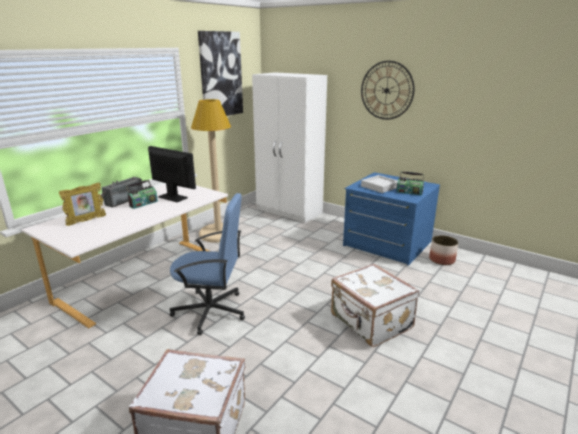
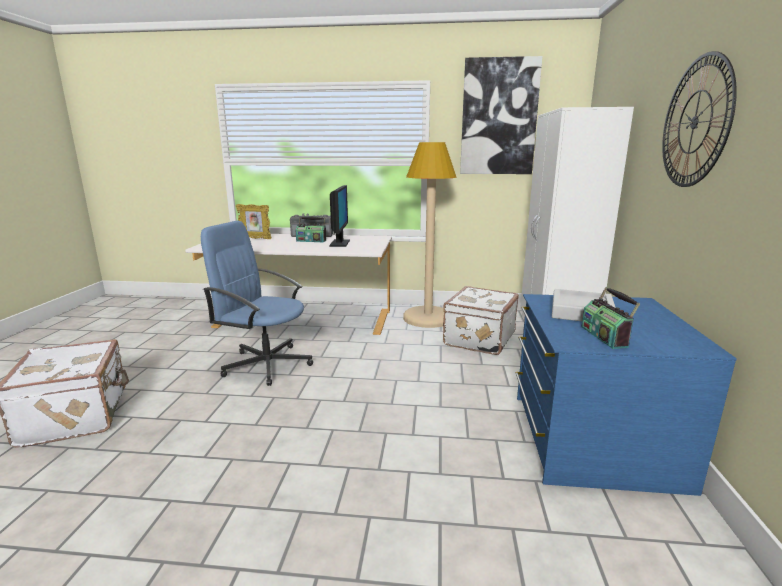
camera: 60 degrees right, 5 degrees down
blue office chair [170,193,245,335] -> blue office chair turned 135 degrees clockwise [201,221,313,386]
white suitcase [331,264,419,347] -> white suitcase moved to [443,286,519,355]
planter [429,235,458,265] -> none

